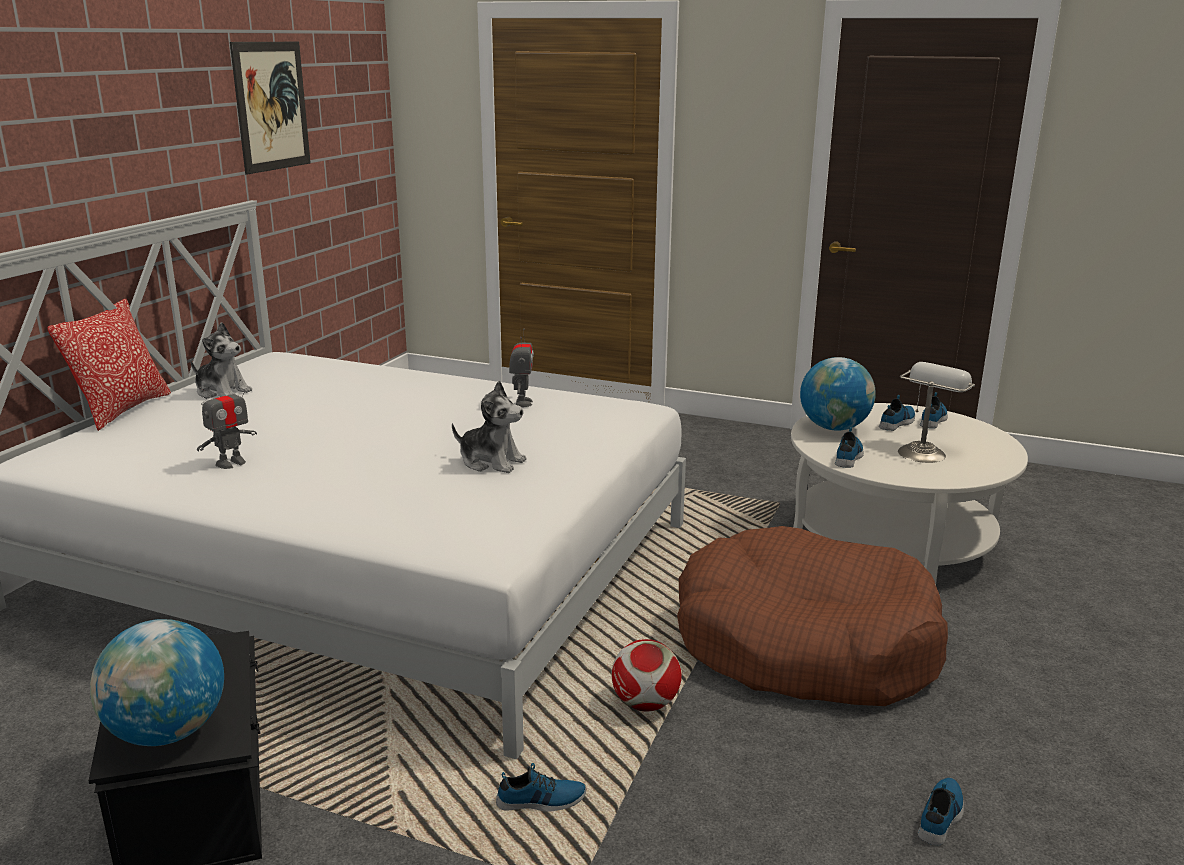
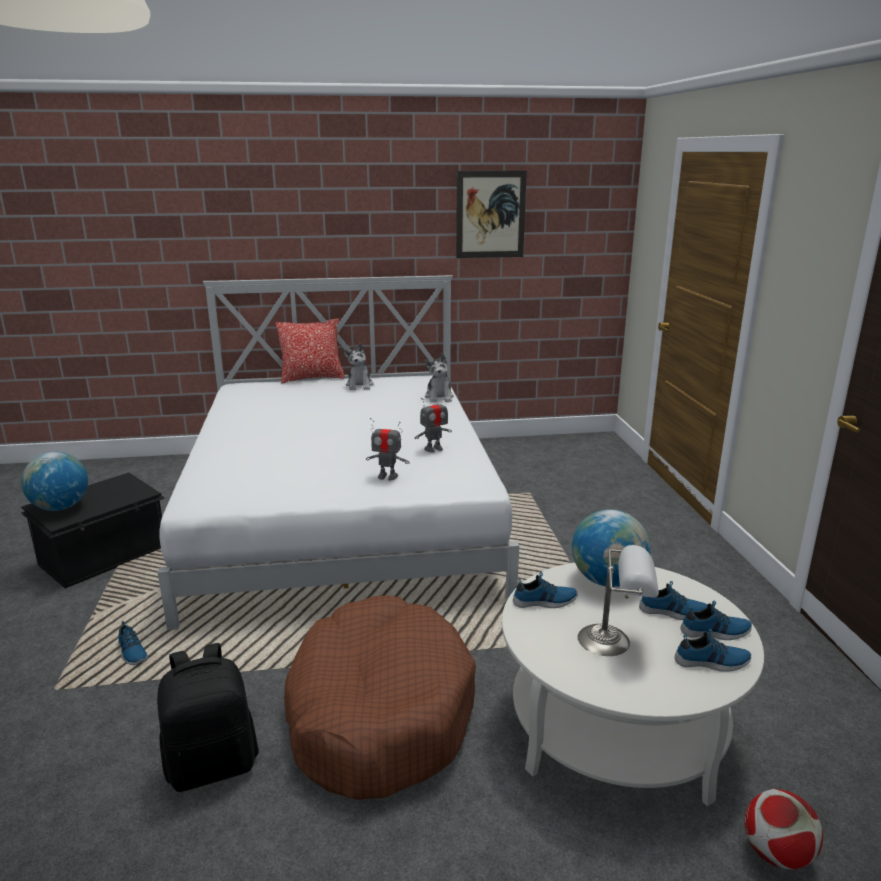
camera: 60 degrees right, 0 degrees up
toy robot [197,379,257,469] -> toy robot moved to [366,418,410,481]
plush toy [452,381,527,473] -> plush toy moved to [425,353,454,402]
football [611,639,682,712] -> football moved to [745,789,823,870]
shoe [918,778,964,845] -> shoe moved to [675,629,751,672]
none -> black backpack [157,643,259,792]

